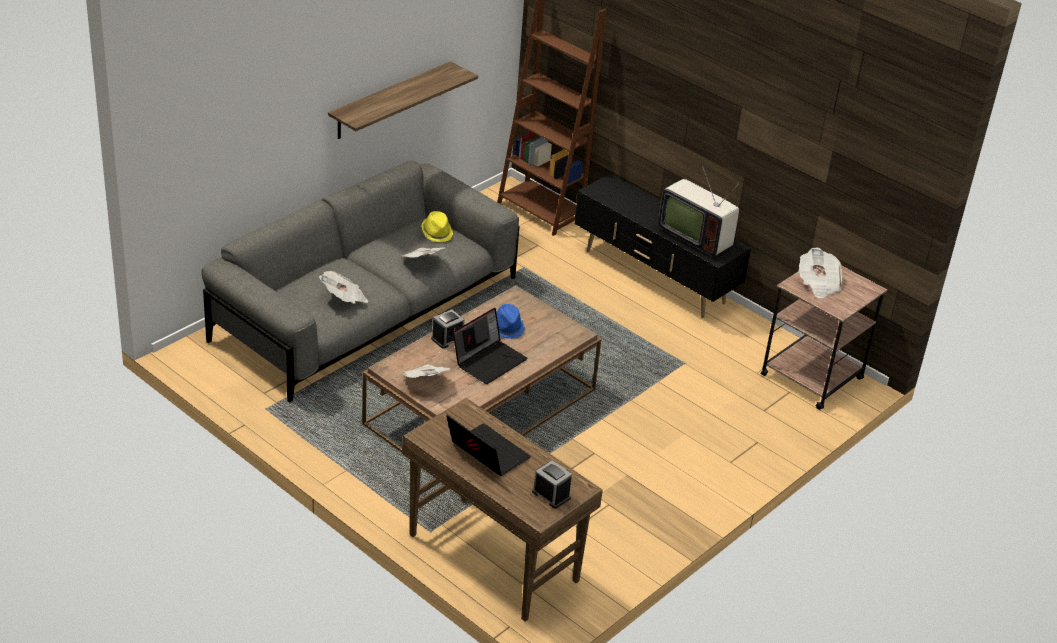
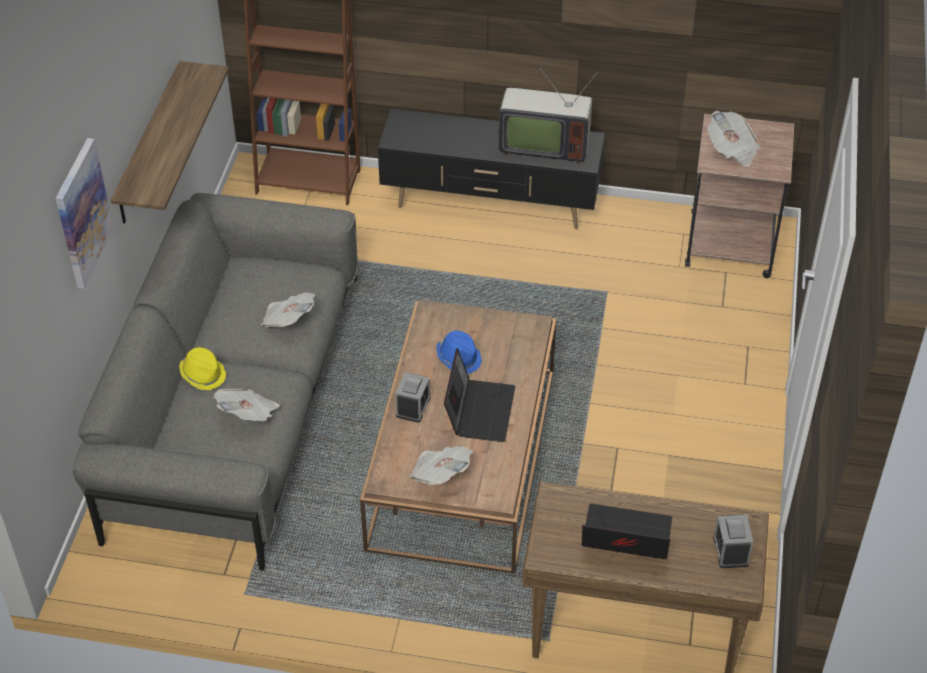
camera: 30 degrees left, 10 degrees up
yellow hat [421,211,453,242] -> yellow hat moved to [179,347,226,390]
alarm clock [532,460,572,509] -> alarm clock turned 105 degrees counterclockwise [713,514,753,568]
none -> picture [56,138,114,289]

